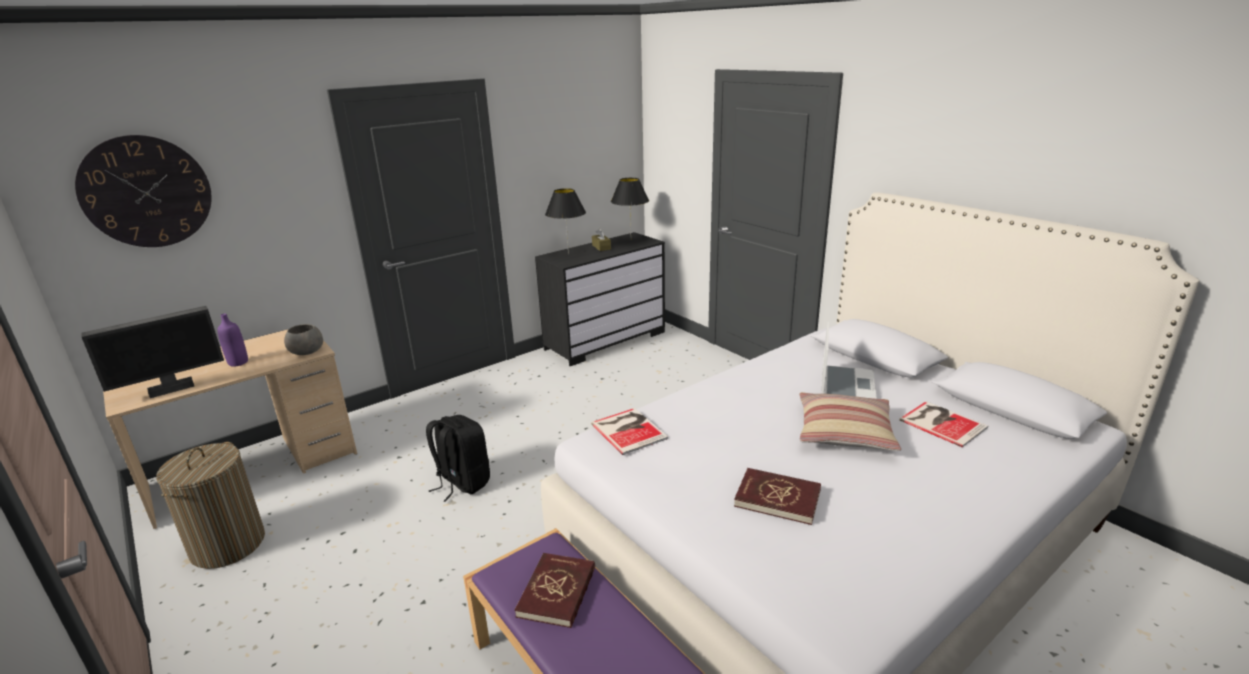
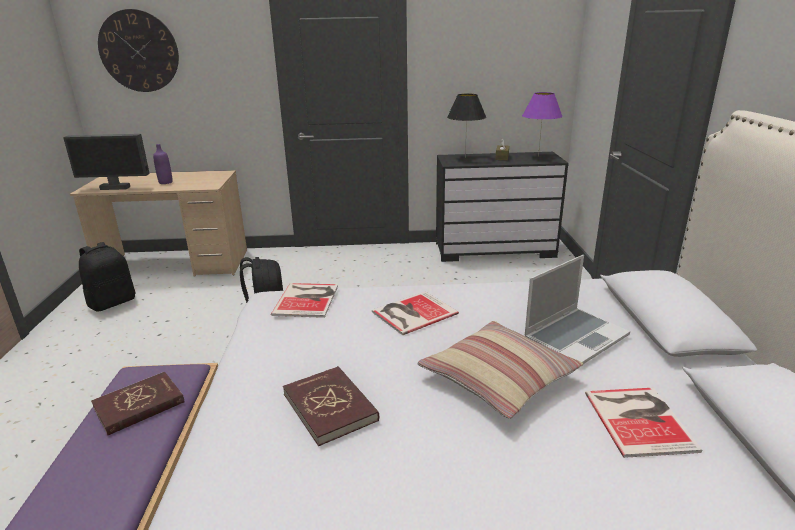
camera: 35 degrees right, 0 degrees up
laundry basket [156,442,265,569] -> black backpack [79,242,136,312]
grey bowl [284,324,323,355] -> none
black table lamp [611,178,649,231] -> purple table lamp [522,92,563,157]
none -> book [372,291,459,335]

